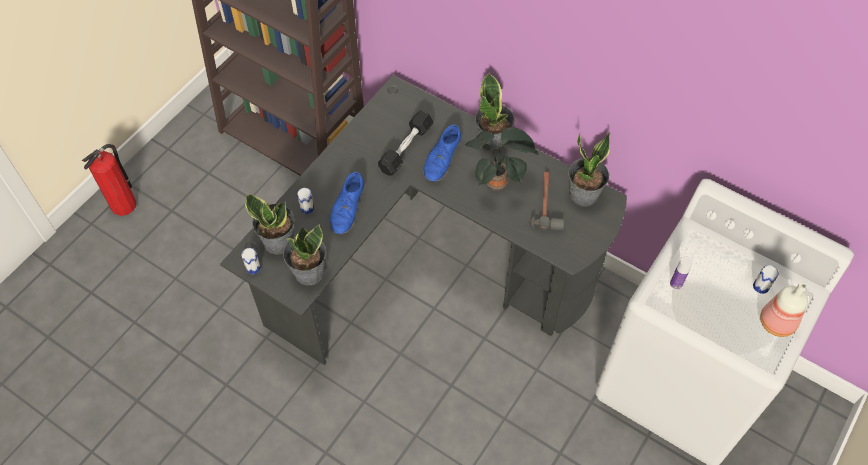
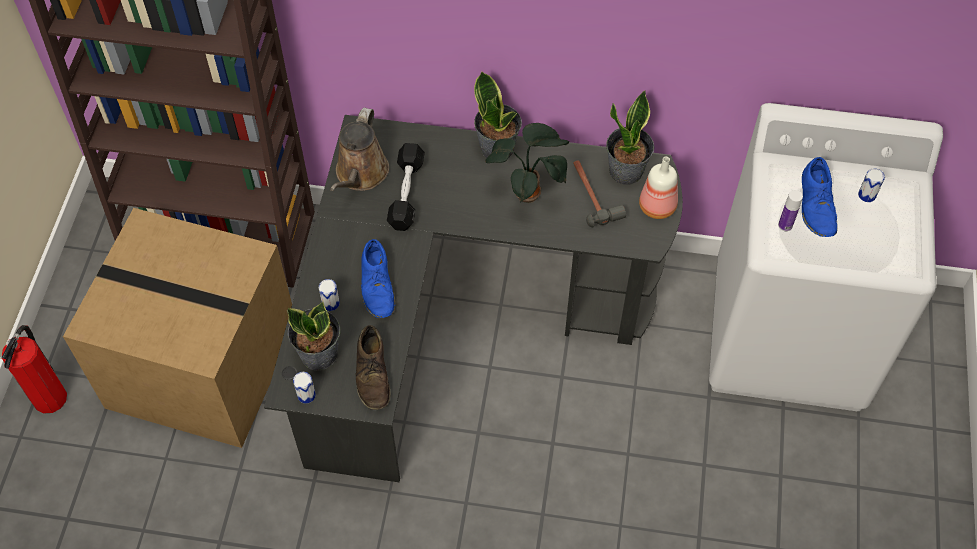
camera: 25 degrees left, 0 degrees up
potted plant [283,224,326,285] -> brown shoe [356,325,390,410]
blue shoe [423,124,461,182] -> blue shoe moved to [802,157,837,237]
bottle [760,282,808,337] -> bottle moved to [639,157,678,219]
none -> cardboard box [63,208,292,448]
none -> brown watering can [330,108,389,191]

